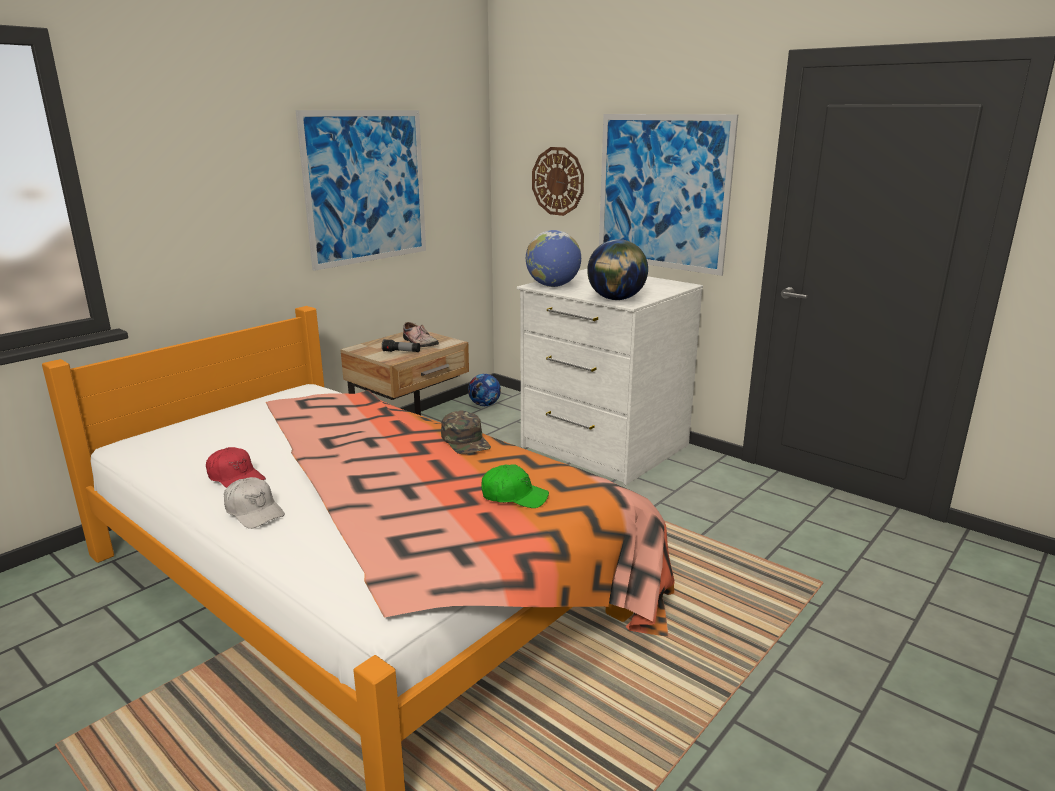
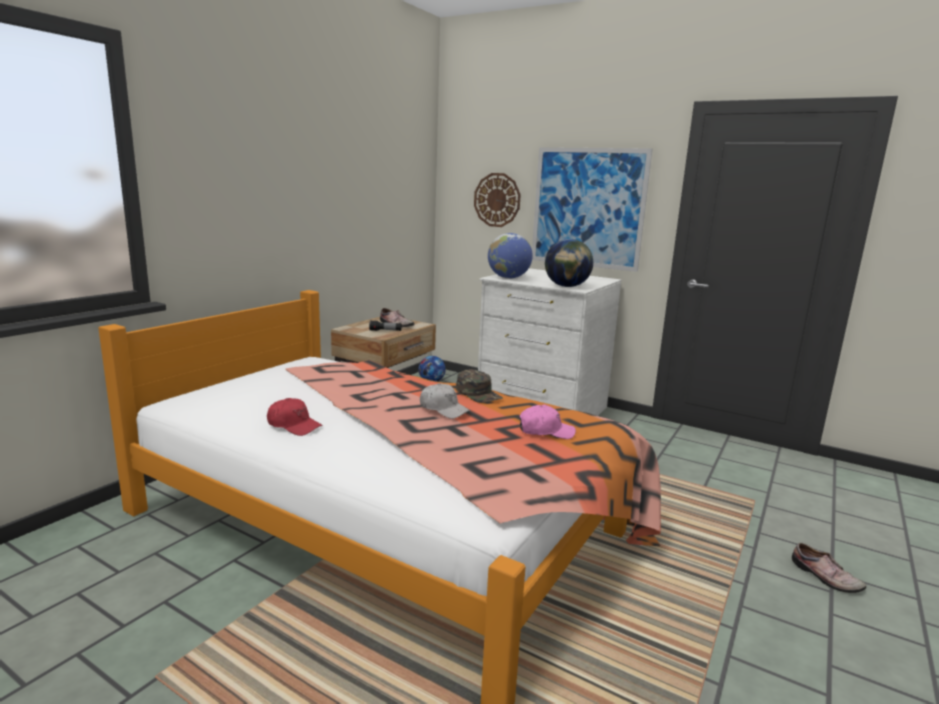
camera: 10 degrees left, 5 degrees down
white cap [224,477,285,529] -> white cap moved to [420,383,470,419]
picture [296,110,426,271] -> none
green cap [481,464,549,508] -> pink cap [519,405,576,439]
none -> shoe [792,543,866,593]

